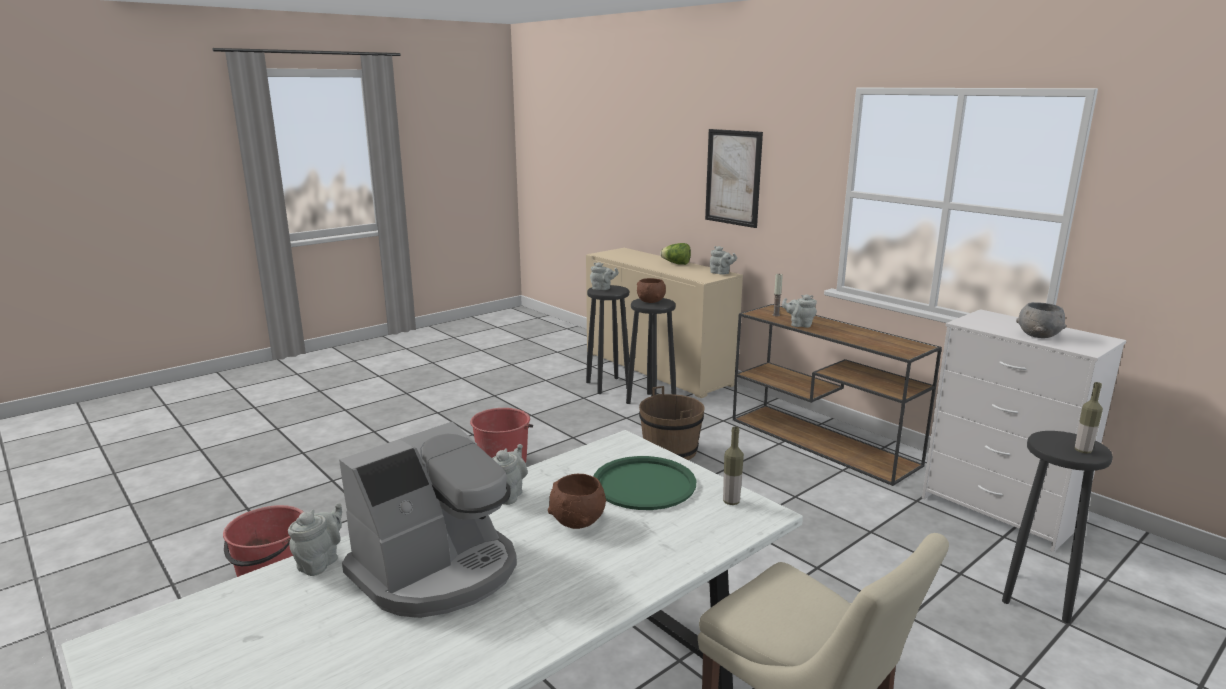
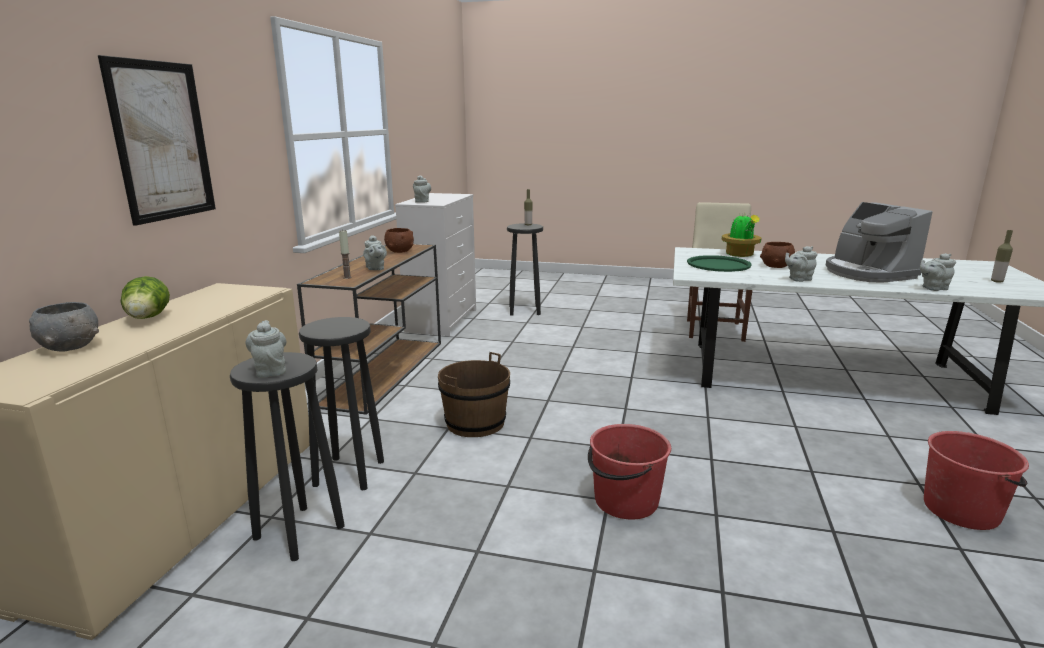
camera: 125 degrees left, 0 degrees up
coffee machine [339,422,517,618] -> coffee machine turned 120 degrees counterclockwise [825,202,933,283]
brown bowl [637,278,666,303] -> brown bowl moved to [384,228,414,253]
grey teapot [710,246,737,275] -> grey teapot moved to [413,175,431,203]
bottle [723,427,744,505] -> bottle moved to [991,230,1013,283]
grey bowl [1016,302,1066,338] -> grey bowl moved to [29,302,99,352]
none -> potted plant [722,213,761,257]

